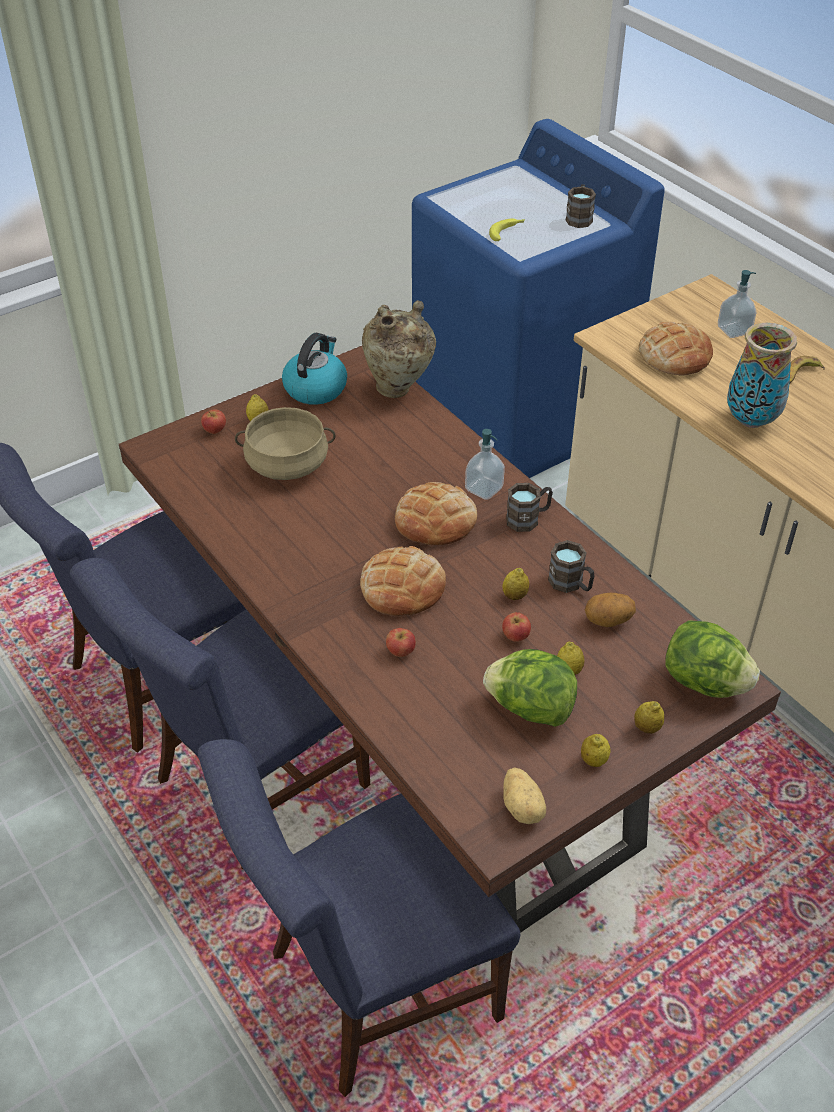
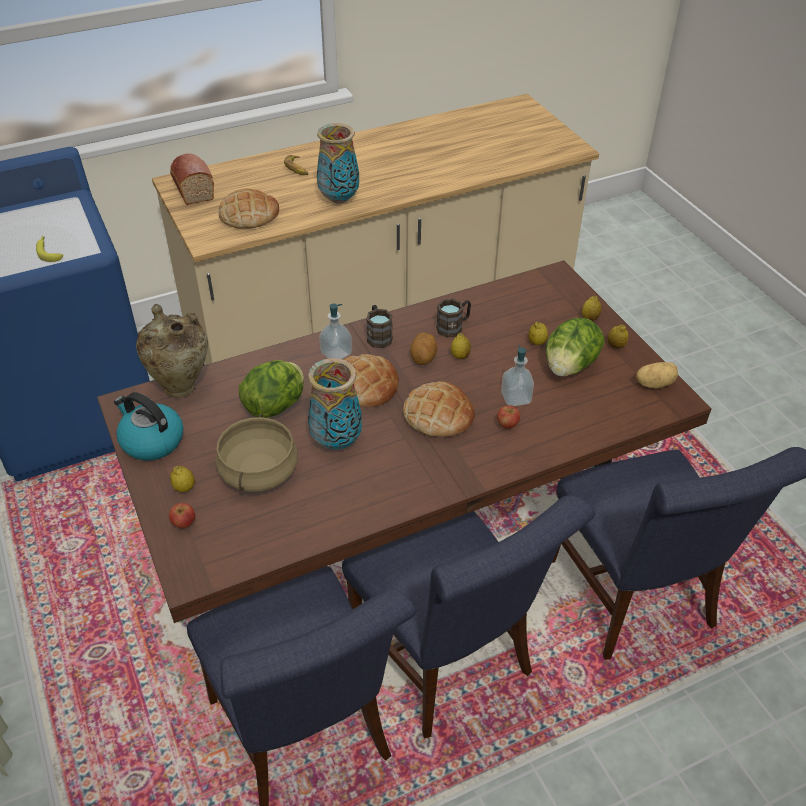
camera: 80 degrees left, 0 degrees up
apple [502,612,531,642] -> none
brown mug [566,184,596,228] -> none
potato [585,593,636,627] -> potato moved to [410,332,438,365]
lettuce [665,620,760,698] -> lettuce moved to [239,360,304,418]
soap dispenser [718,270,756,338] -> soap dispenser moved to [501,346,534,406]
none -> bread [170,153,214,205]
none -> vase [308,358,362,449]

